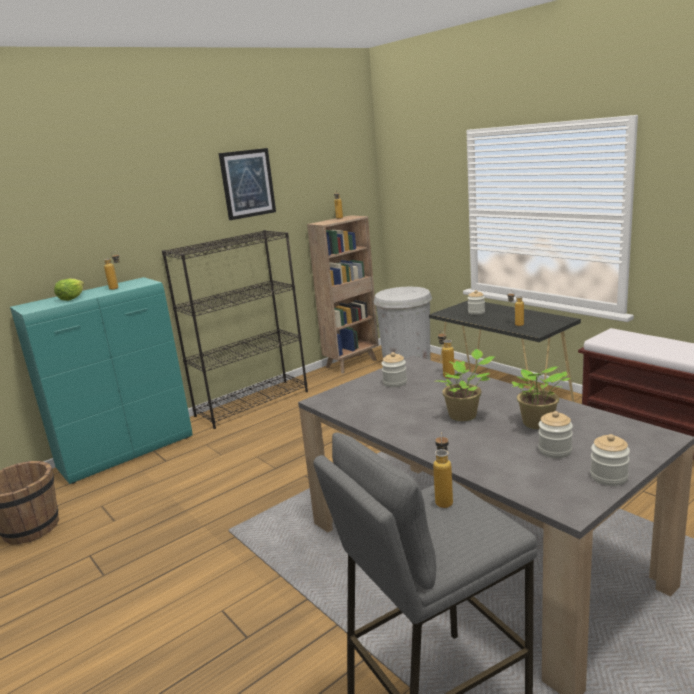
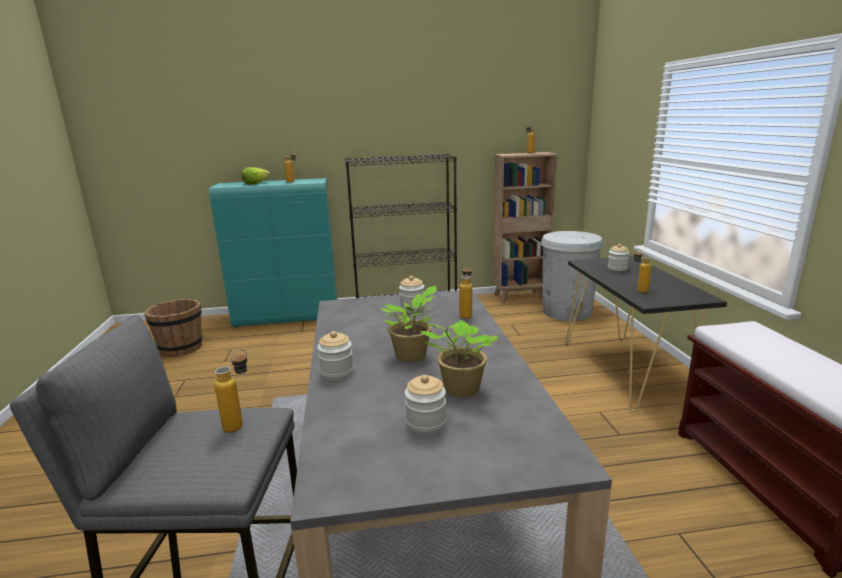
camera: 30 degrees right, 0 degrees up
picture [219,148,276,220] -> none
jar [590,434,630,486] -> jar moved to [317,331,354,380]

